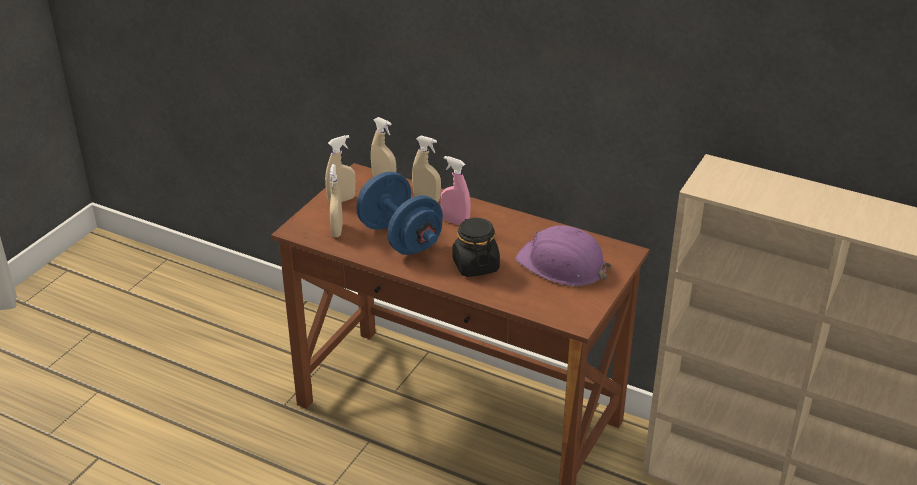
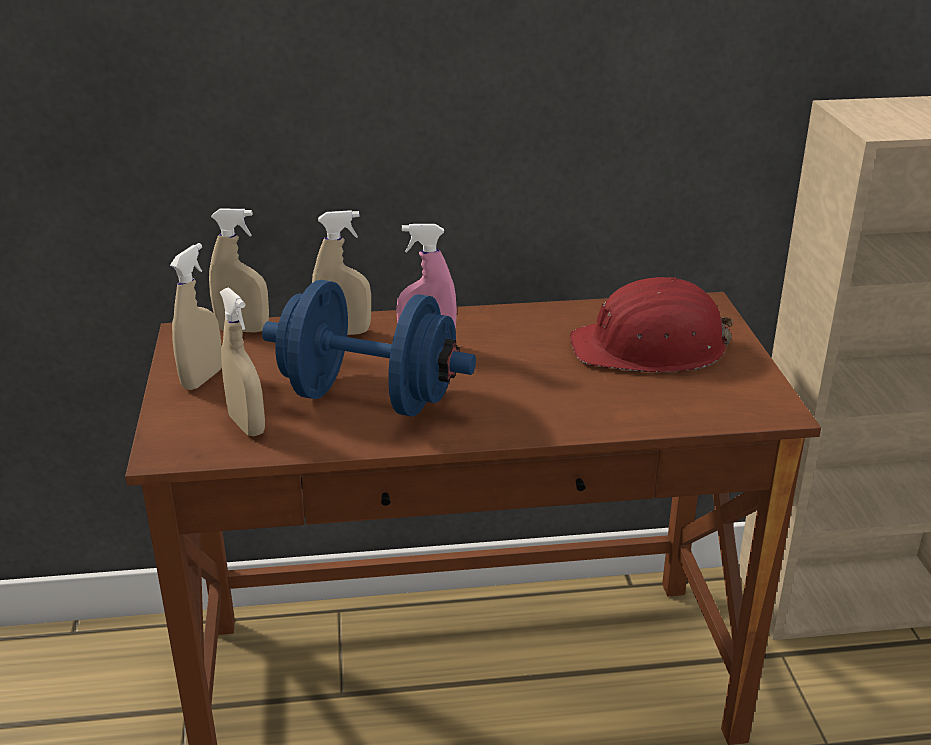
camera: 35 degrees left, 5 degrees down
black jar [453,217,500,277] -> none
purple hard hat [516,225,612,286] -> red hard hat [570,277,733,372]

